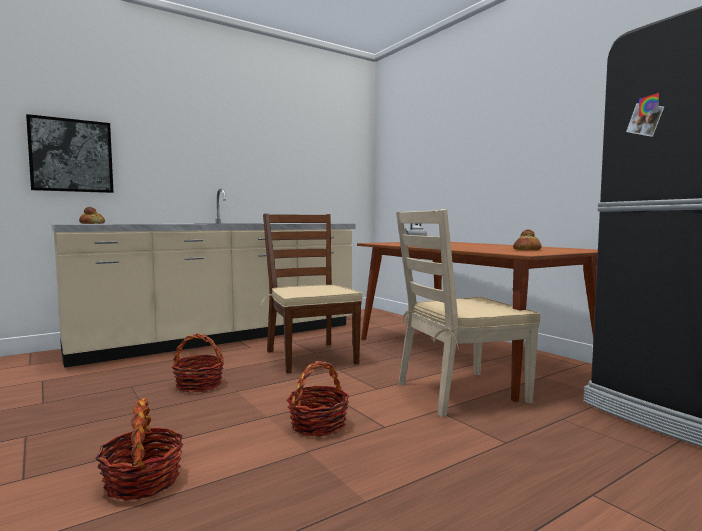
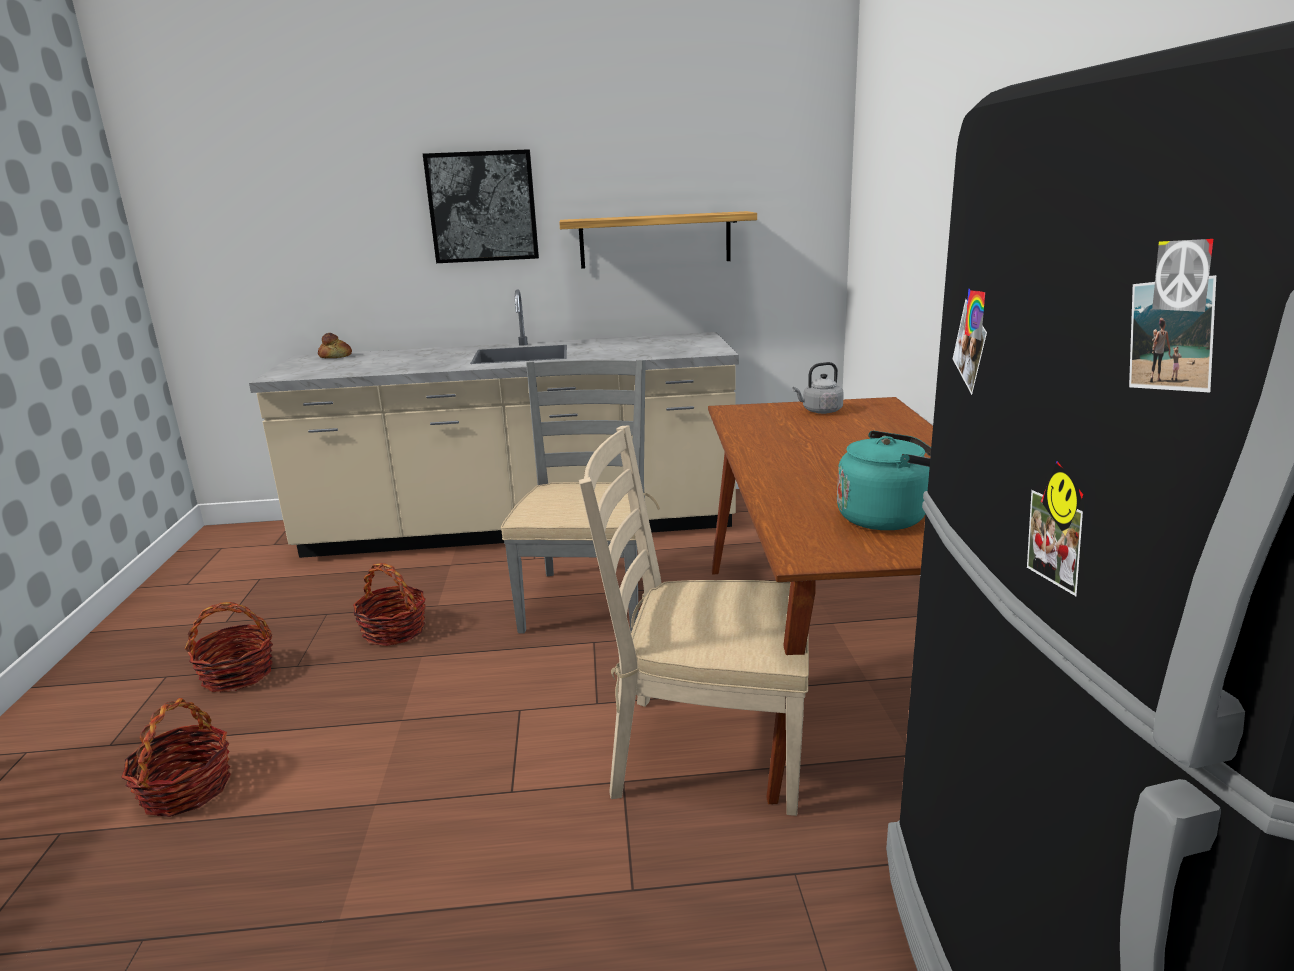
camera: 30 degrees right, 15 degrees up
picture [26,114,114,193] -> picture moved to [423,149,539,263]
brown chair [260,214,363,373] -> grey chair [501,360,660,633]
basket [287,361,349,437] -> basket moved to [185,602,273,692]
bread [513,229,542,250] -> turquoise kettle [837,430,931,530]
none -> shelf [559,211,757,269]

